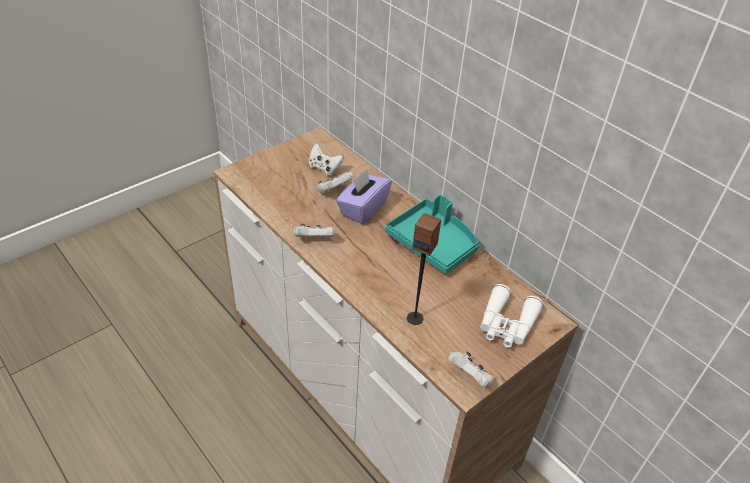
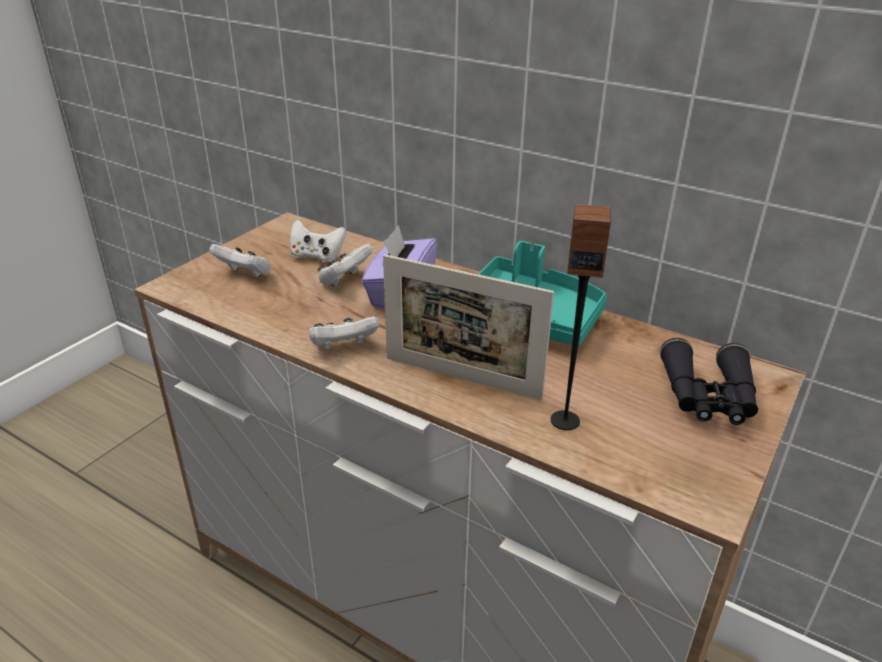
camera: 15 degrees left, 10 degrees down
white game controller [448,352,494,387] -> white game controller moved to [209,244,272,277]
white binoculars [480,284,544,347] -> black binoculars [660,338,758,425]
none -> picture frame [383,254,554,400]

